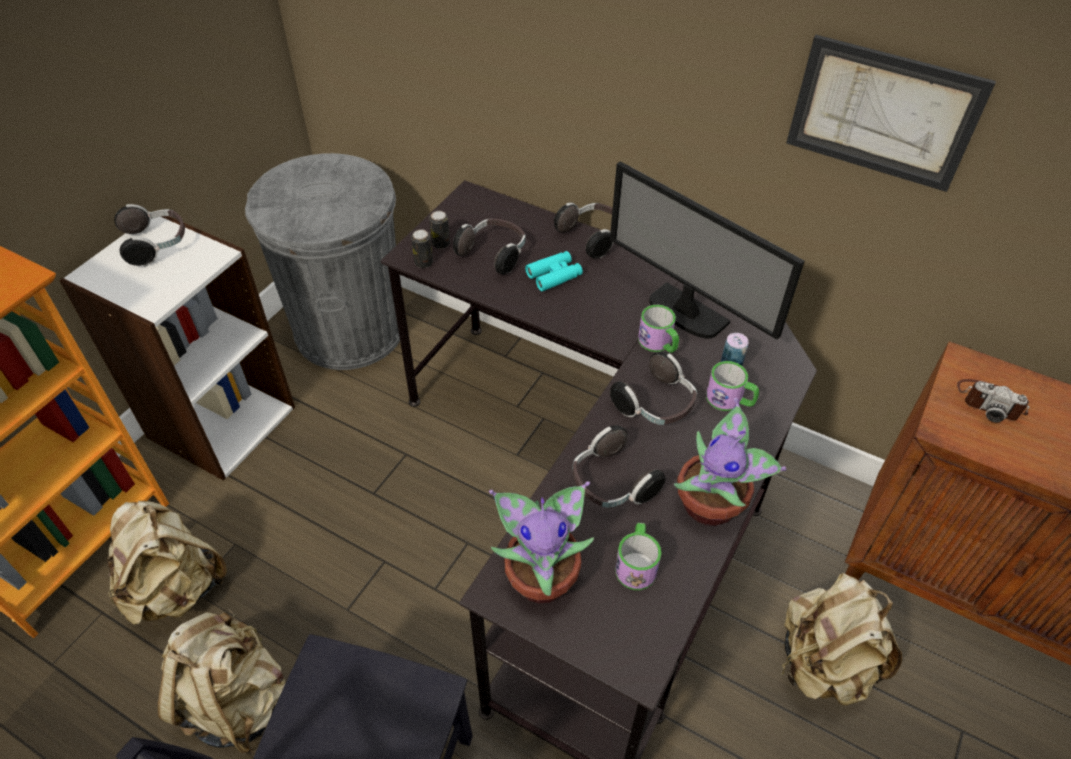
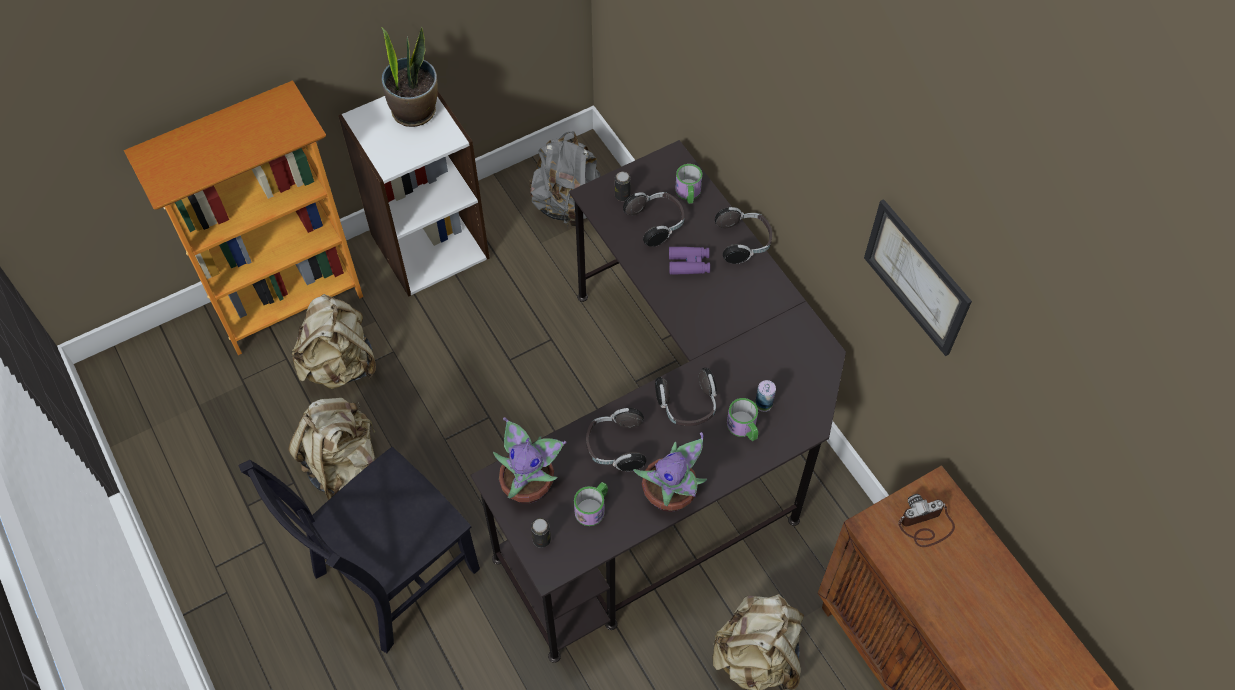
camera: 30 degrees right, 10 degrees up
headphones [114,204,185,266] -> potted plant [381,27,438,127]
grey trash can [245,153,400,370] -> grey backpack [529,132,600,227]
can [411,230,433,268] -> can moved to [531,518,551,548]
turquoise binoculars [525,251,583,291] -> purple binoculars [669,247,710,274]
monitor [610,161,805,340] -> none
mug [638,305,679,353] -> mug moved to [675,164,702,204]
camera [957,379,1030,422] -> camera turned 105 degrees clockwise [898,494,955,547]

